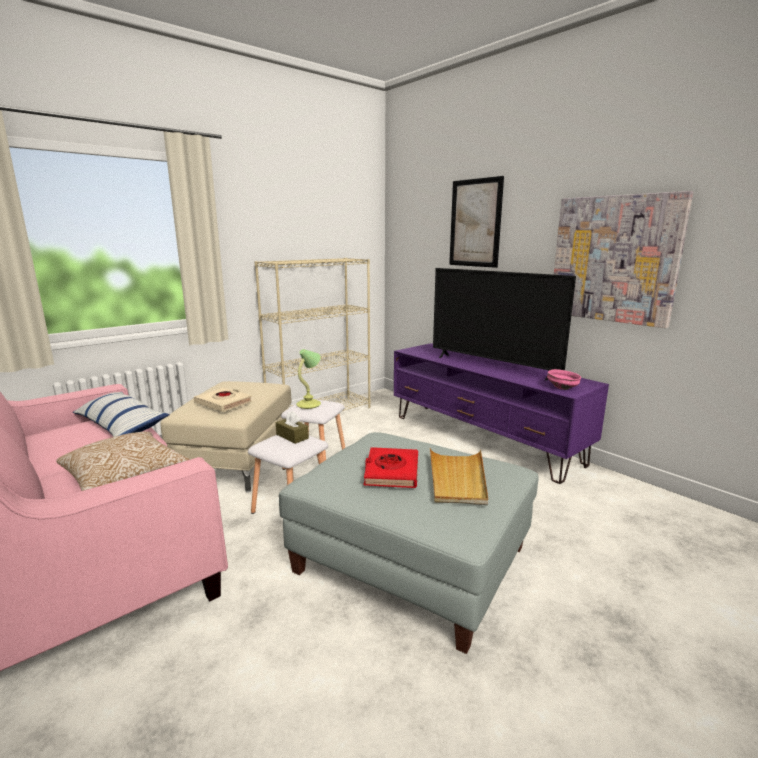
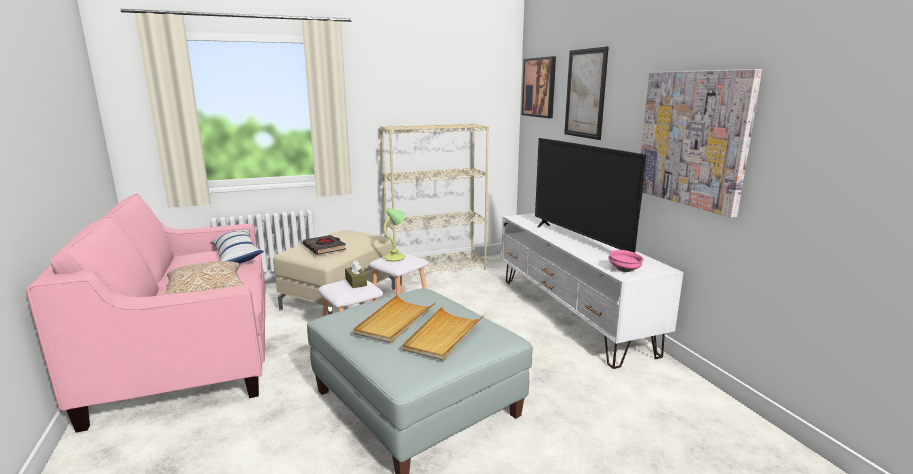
camera: 20 degrees right, 0 degrees up
beige book [194,388,252,412] -> black book [303,235,346,255]
red book [363,447,418,488] -> beige tray [354,295,436,343]
purple tv stand [394,343,609,484] -> white tv stand [501,213,683,369]
none -> picture [522,56,556,118]

